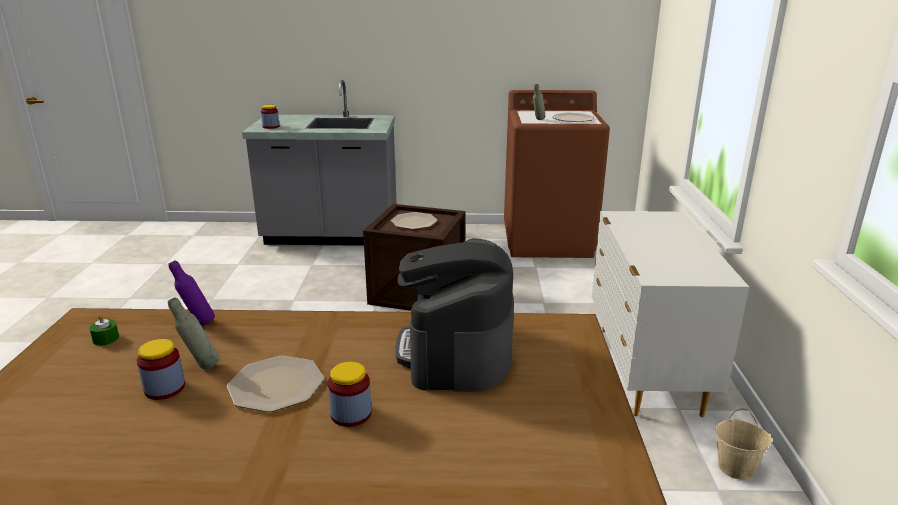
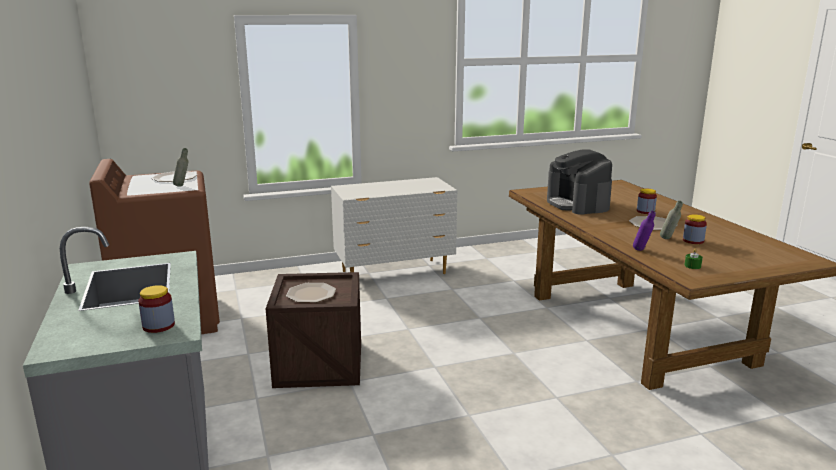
camera: 110 degrees left, 5 degrees down
coffee machine [396,238,514,392] -> coffee machine turned 90 degrees clockwise [547,149,612,215]
beige bucket [716,409,772,480] -> none

